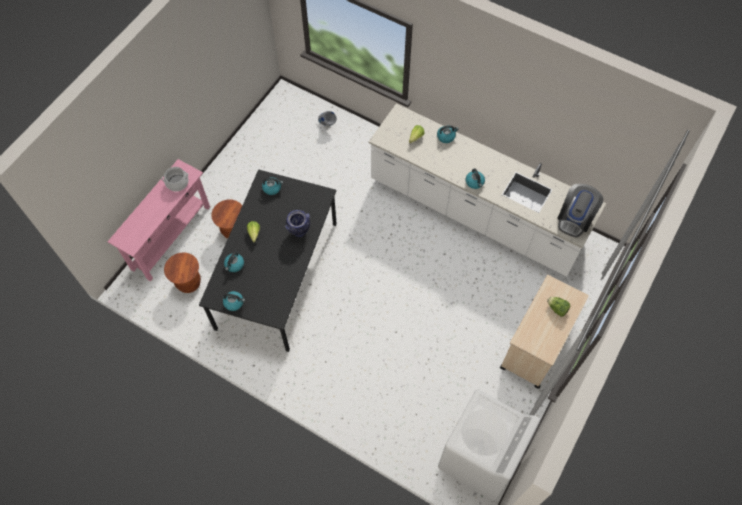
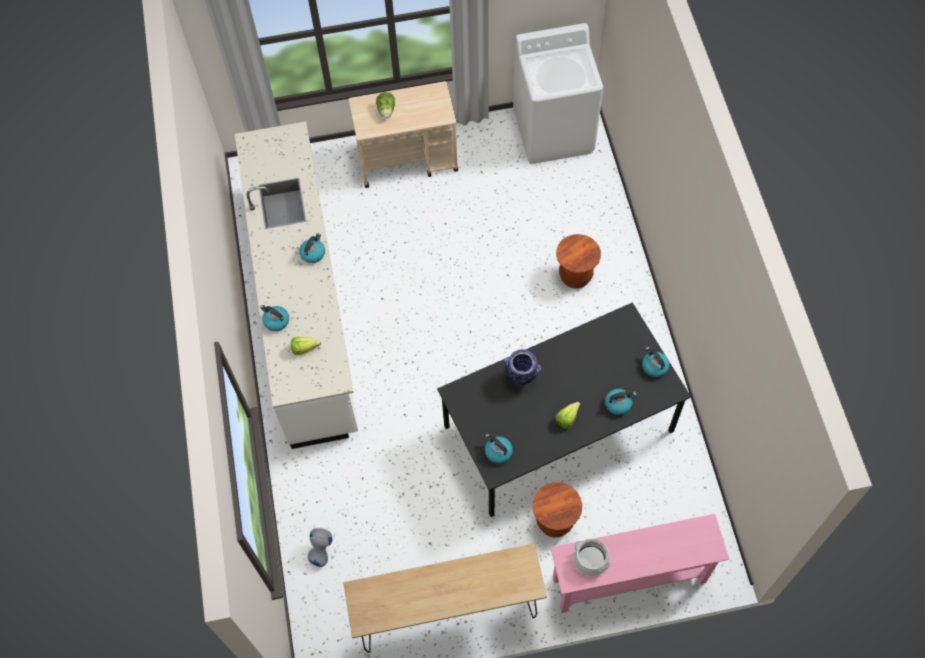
camera: 130 degrees left, 0 degrees up
brown stool [164,253,201,293] -> brown stool moved to [556,234,601,288]
coffee machine [557,184,603,238] -> none
none -> brown console table [343,543,547,653]

